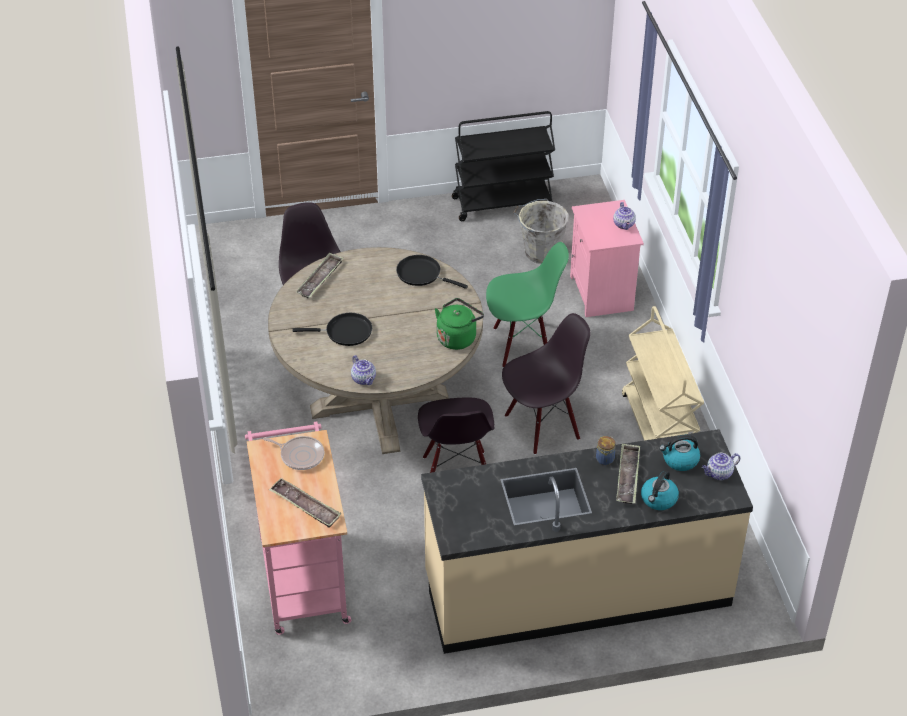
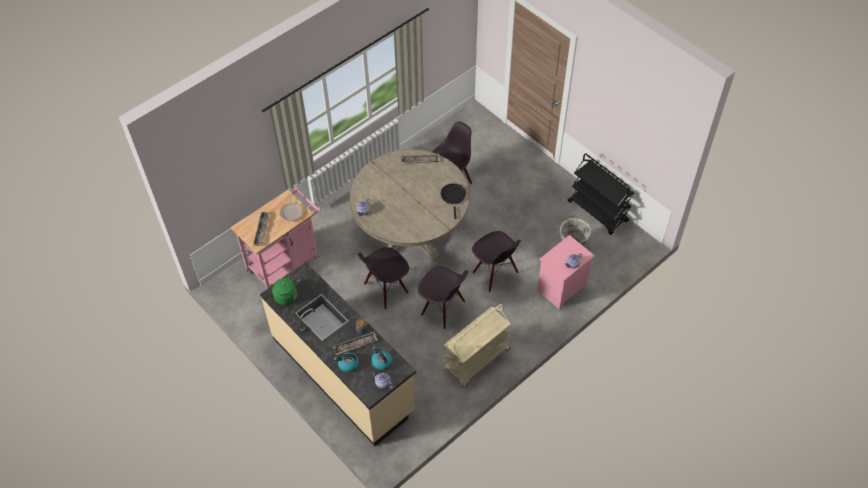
camera: 60 degrees right, 10 degrees up
black frying pan [292,313,372,346] -> none
green kettle [435,298,484,350] -> green kettle moved to [272,275,299,305]
green chair [486,242,569,368] -> black chair [472,231,521,292]

